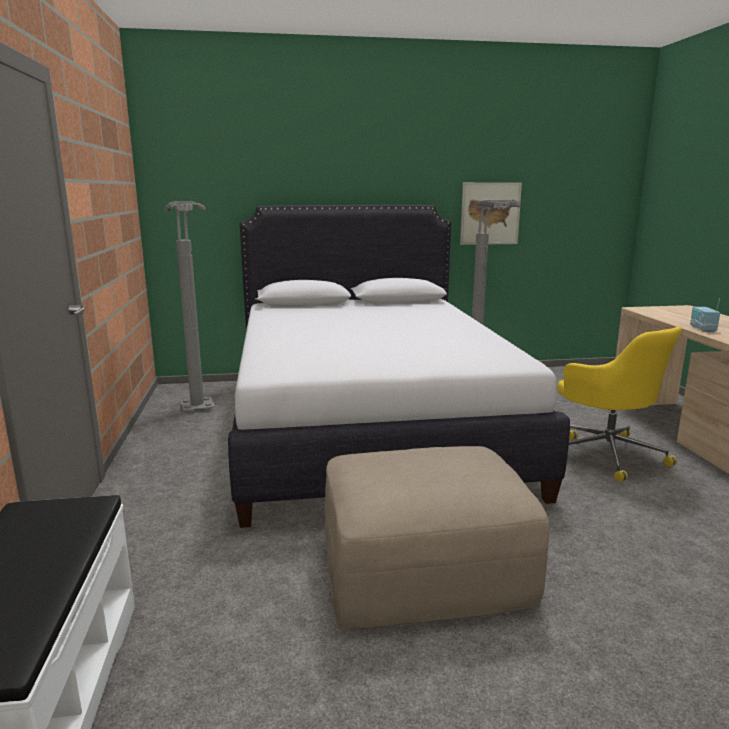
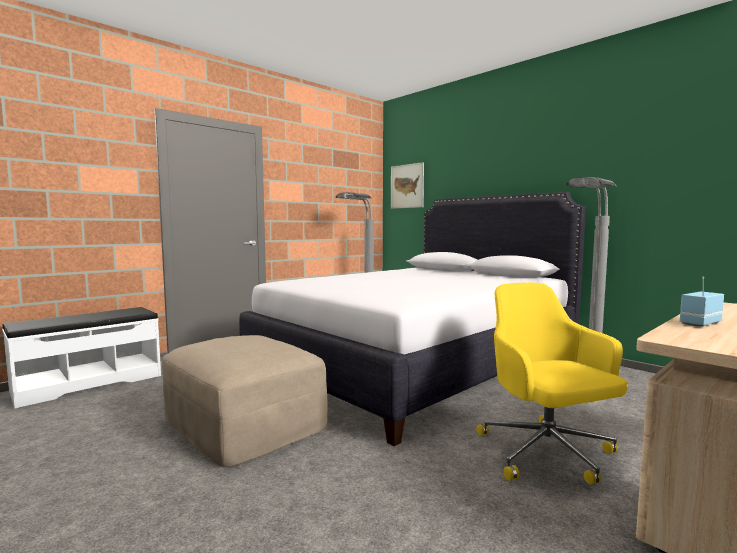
camera: 55 degrees right, 10 degrees down
picture [460,182,522,245] -> picture moved to [391,162,424,209]
yellow office chair [557,327,682,482] -> yellow office chair turned 135 degrees clockwise [476,283,628,485]

